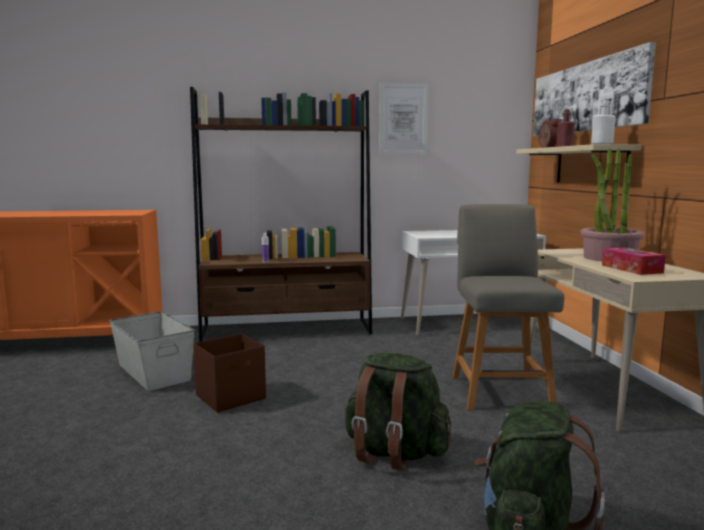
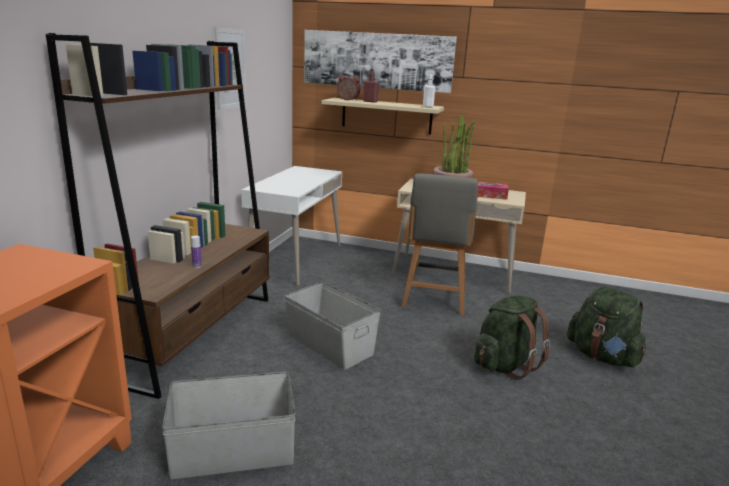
camera: 65 degrees left, 10 degrees up
brown storage box [193,334,266,412] -> none
grey chair [452,204,565,410] -> grey chair turned 105 degrees counterclockwise [401,173,478,315]
none -> grey storage box [284,282,381,370]

